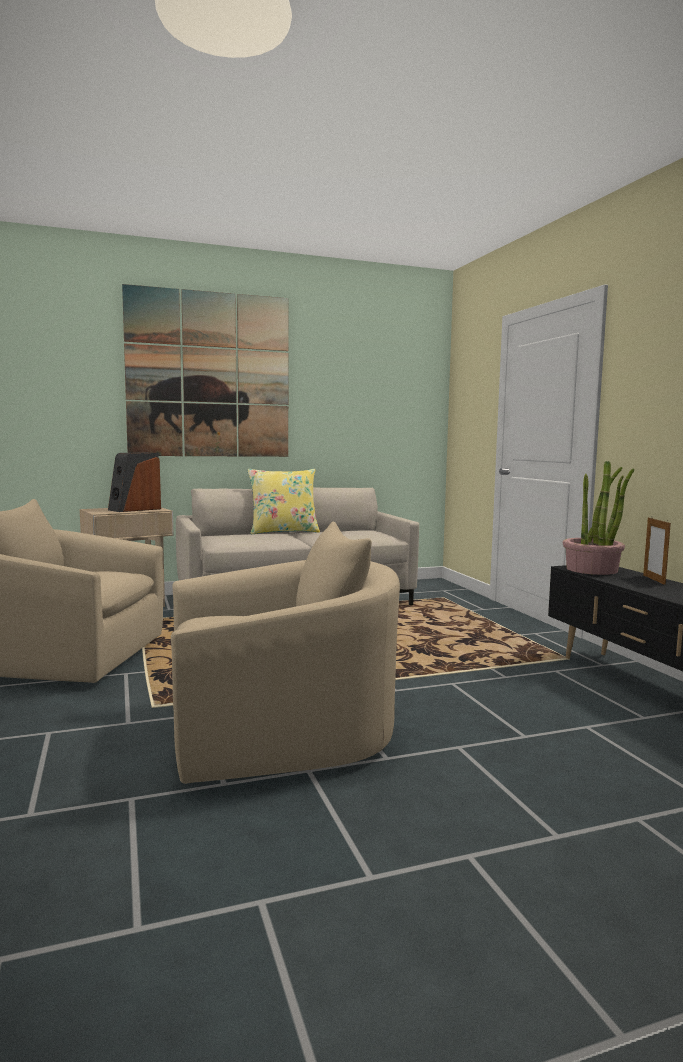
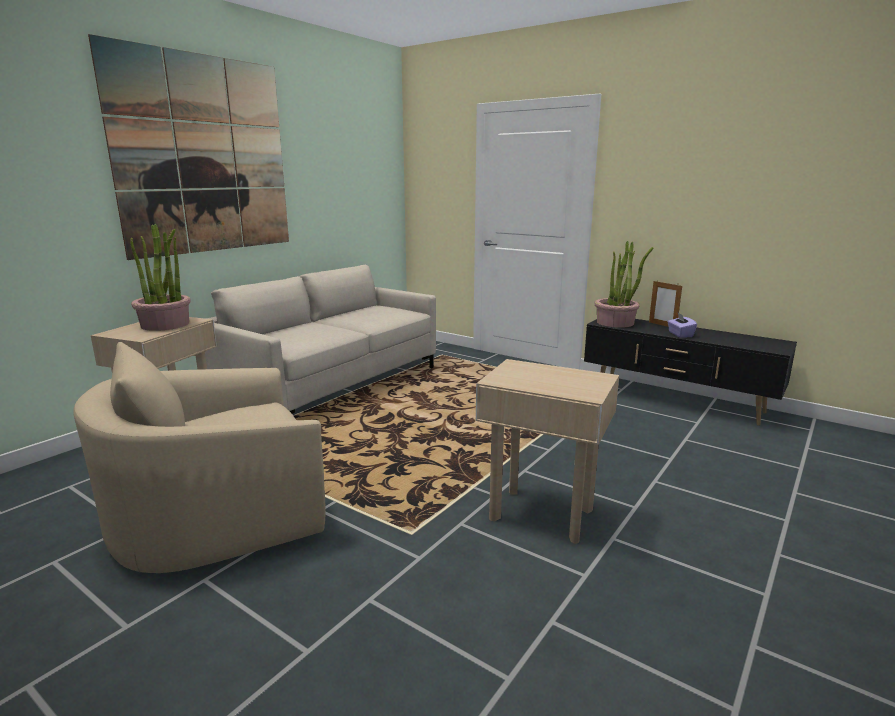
camera: 35 degrees left, 10 degrees up
speaker [108,453,161,512] -> potted plant [130,224,191,331]
beige armchair [171,521,400,784] -> beige side table [476,359,619,544]
yellow pillow [247,469,320,534] -> none
none -> purple tissue box [667,313,697,338]

